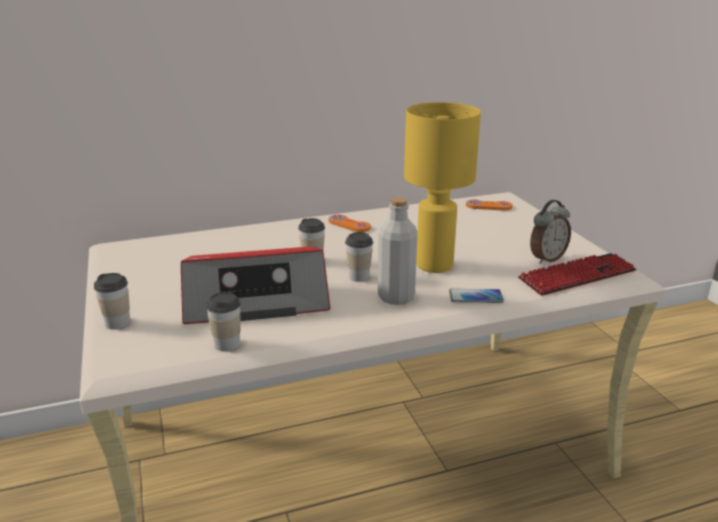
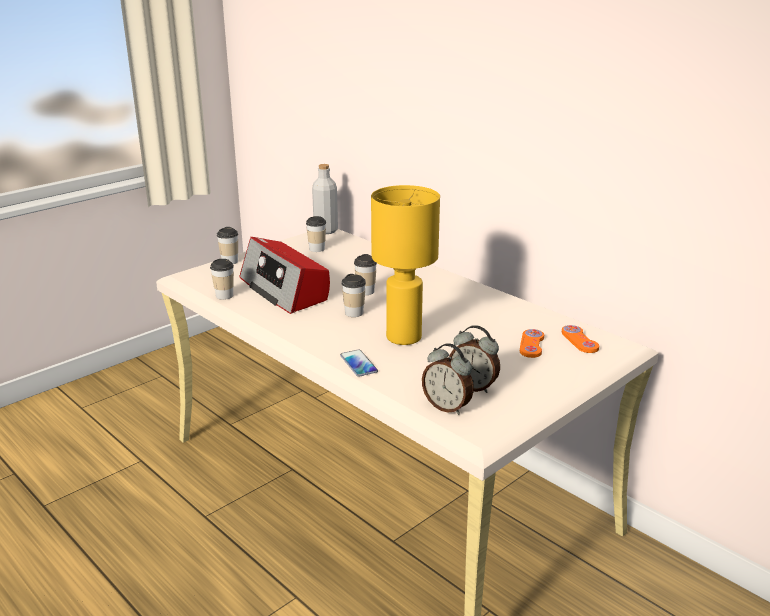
camera: 65 degrees right, 0 degrees up
orange game controller [329,215,371,232] -> orange game controller moved to [520,329,544,358]
grey bottle [378,197,418,305] -> grey bottle moved to [312,164,338,234]
keyboard [518,253,636,296] -> alarm clock [422,343,474,415]
none -> cup [306,216,326,252]

